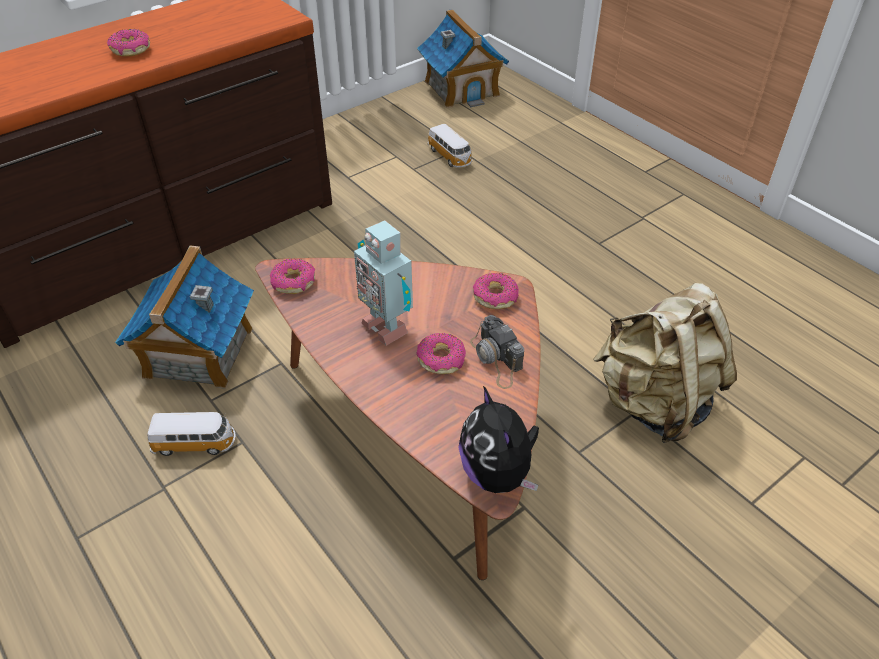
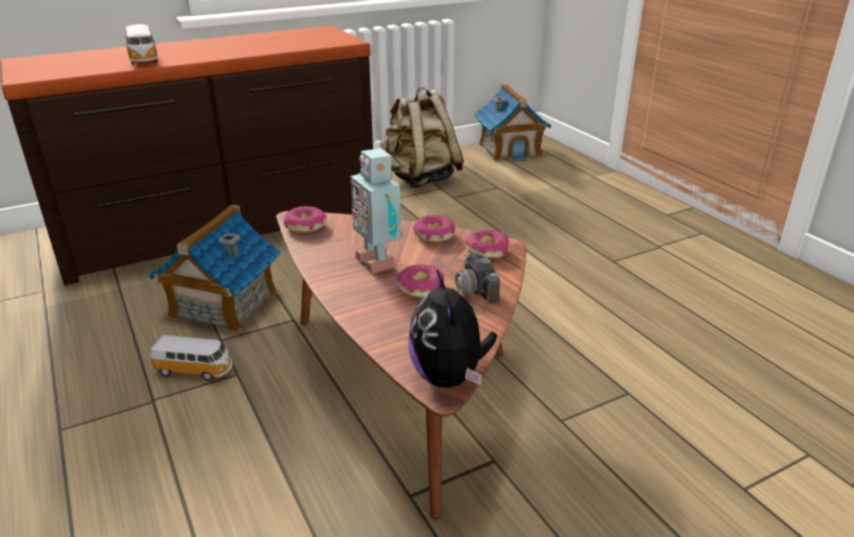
camera: 10 degrees right, 15 degrees down
donut [107,29,150,56] -> donut moved to [413,215,455,242]
toy car [428,124,473,168] -> toy car moved to [125,24,158,65]
beige backpack [593,283,737,443] -> beige backpack moved to [380,87,464,188]

